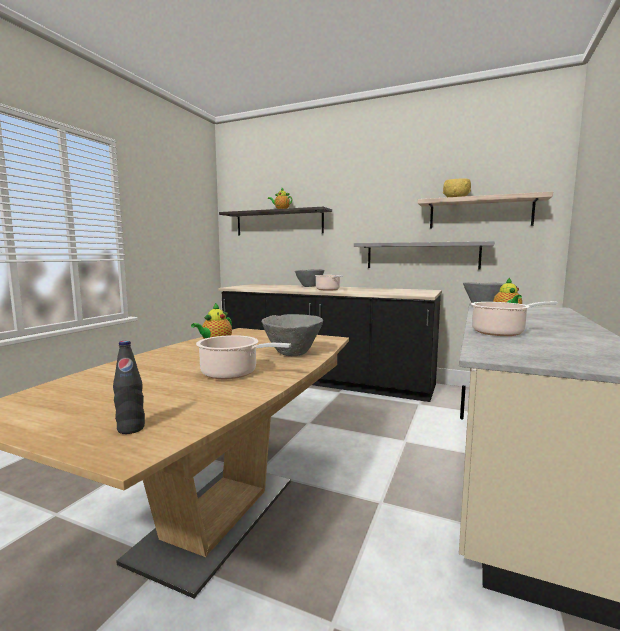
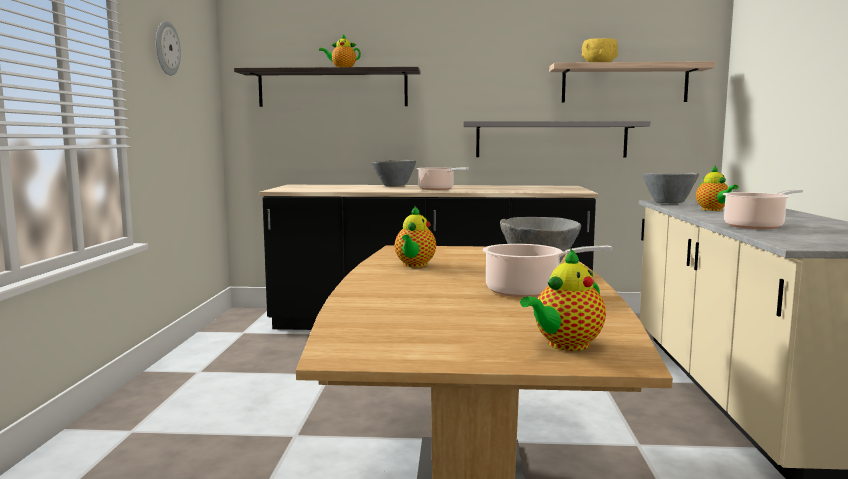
camera: 20 degrees left, 0 degrees up
black bottle [113,340,145,434] -> teapot [520,248,606,351]
none -> wall clock [156,21,181,76]

